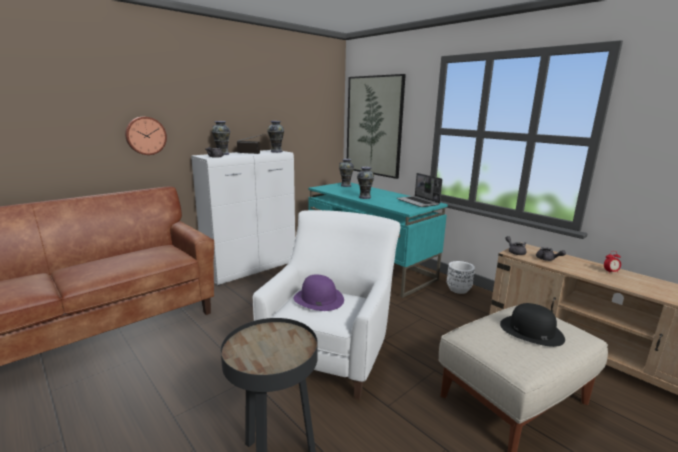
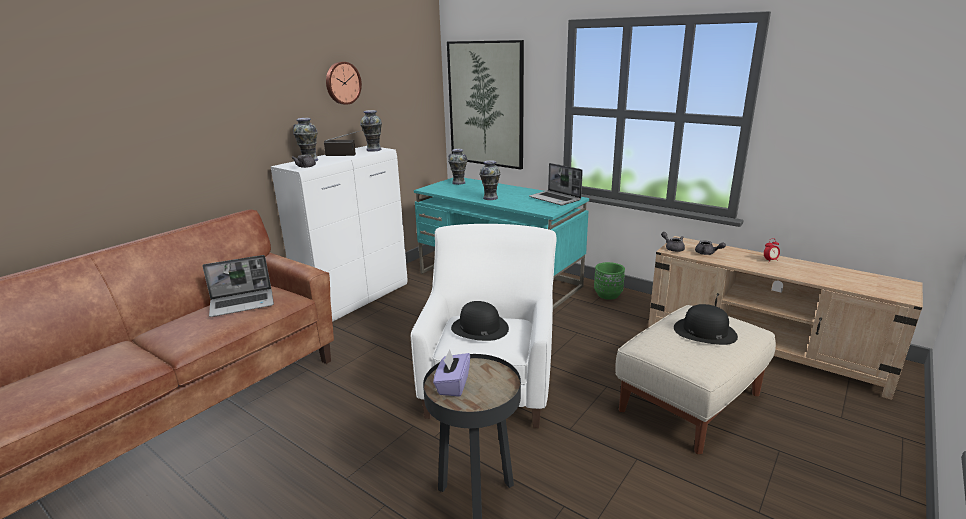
camera: 10 degrees left, 5 degrees up
wall clock [125,117,167,155] -> wall clock moved to [326,62,362,105]
purple hat [294,275,344,311] -> black hat [451,301,509,341]
white planter [447,261,475,294] -> green planter [594,262,625,300]
none -> laptop [202,255,274,317]
none -> purple tissue box [433,349,470,397]

